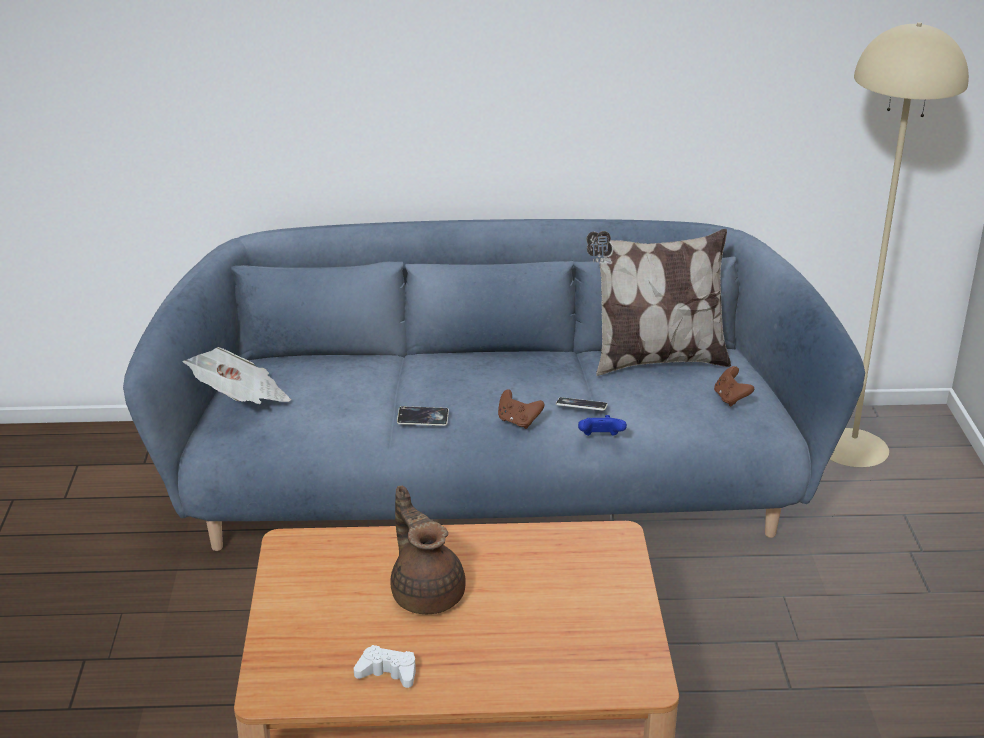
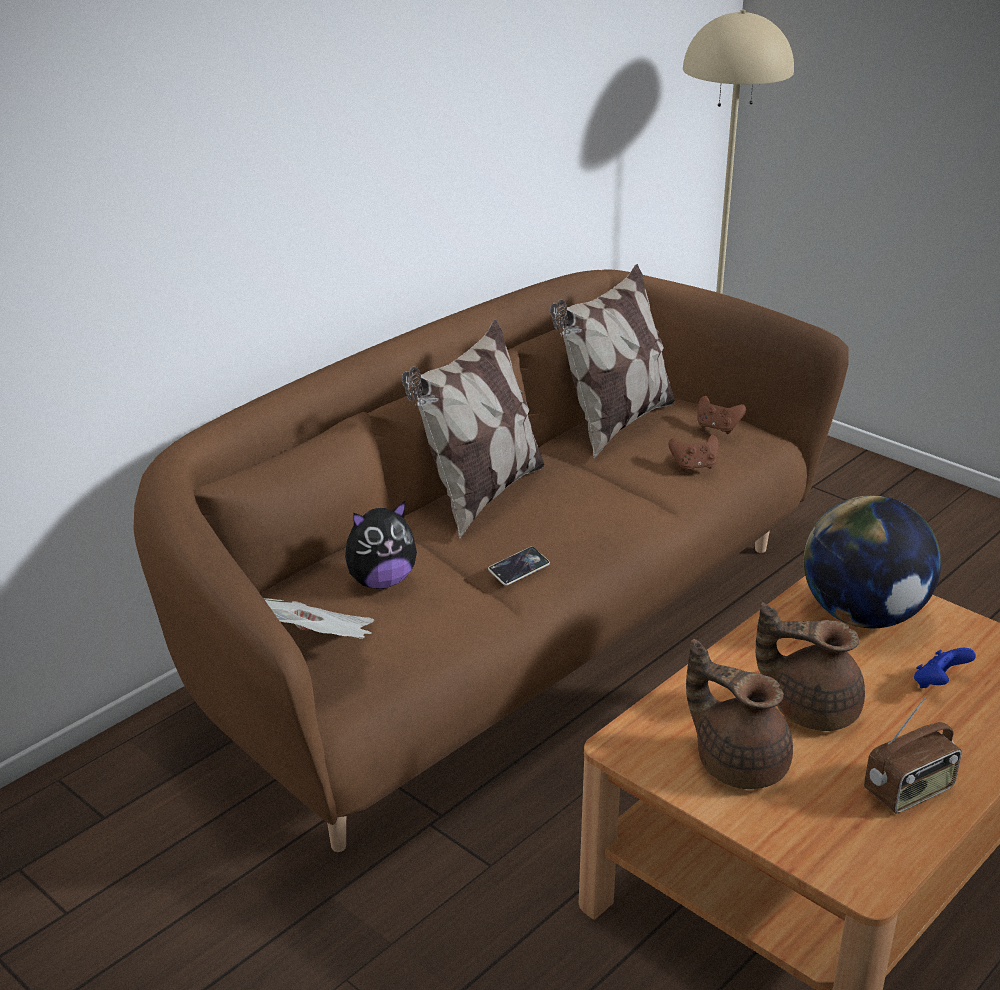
camera: 45 degrees left, 0 degrees up
blue sofa [123,219,865,551] -> brown sofa [133,269,849,852]
white game controller [354,645,416,688] -> radio [864,698,962,813]
brown game controller [498,389,544,429] -> brown game controller moved to [669,435,719,471]
phone [556,397,608,411] -> none
blue game controller [578,415,627,436] -> blue game controller moved to [914,648,976,688]
none -> plush toy [345,501,417,589]
none -> pillow [402,319,544,538]
none -> brown teapot [686,639,793,789]
none -> globe [804,495,941,628]

